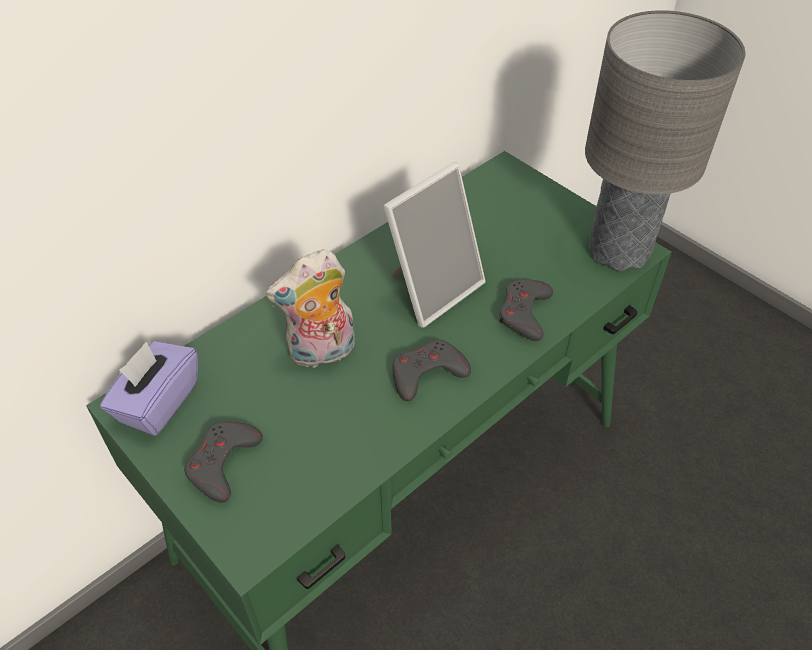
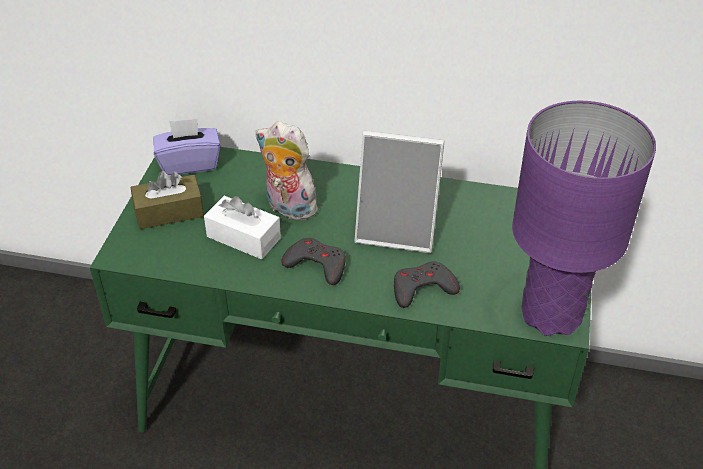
camera: 55 degrees right, 5 degrees down
grey game controller [184,422,263,503] -> brown tissue box [131,171,204,229]
grey table lamp [585,10,746,271] -> purple table lamp [512,101,656,336]
none -> white tissue box [204,196,281,259]

